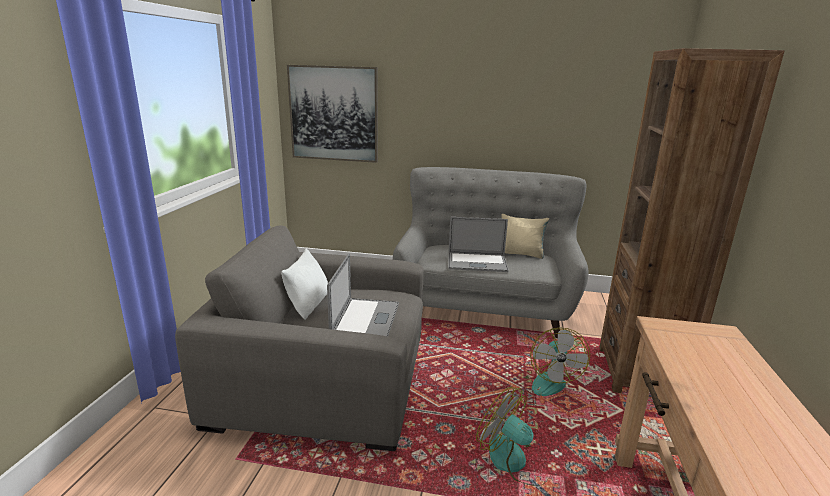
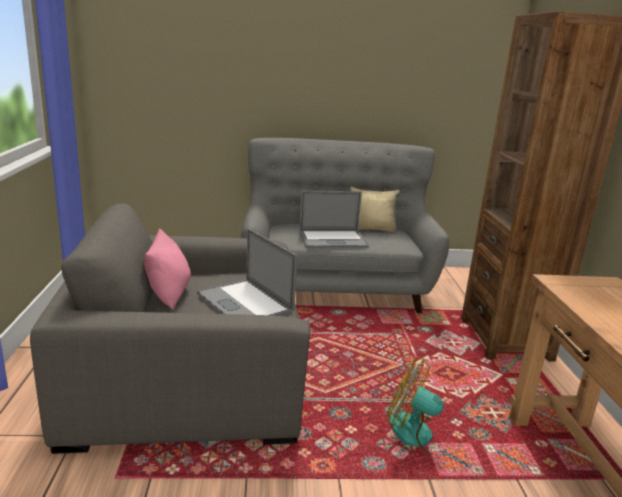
camera: 15 degrees left, 0 degrees up
white pillow [281,248,328,320] -> pink pillow [144,228,191,310]
picture [287,65,378,163] -> none
laptop [327,253,399,337] -> laptop turned 150 degrees clockwise [197,228,297,316]
fan [524,327,590,396] -> none

